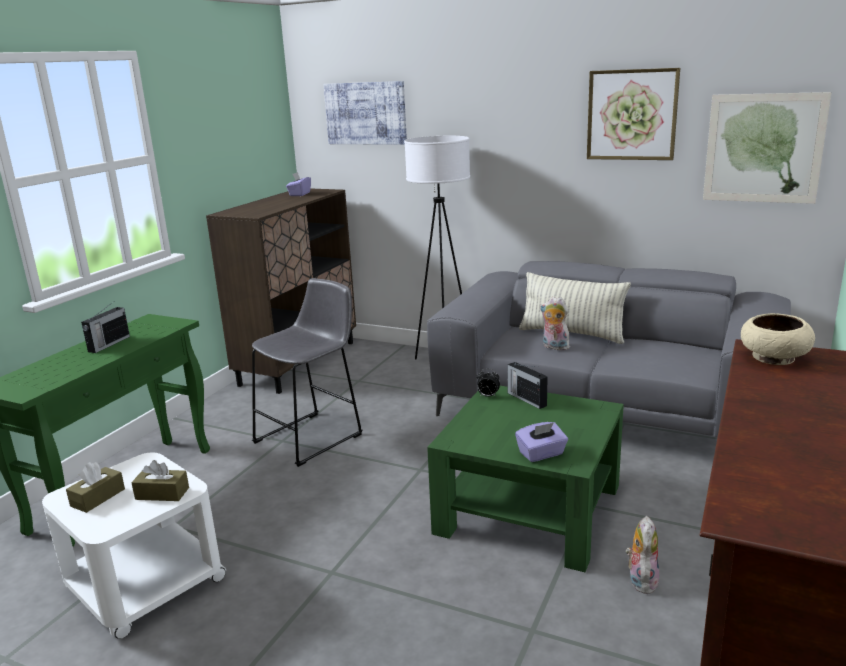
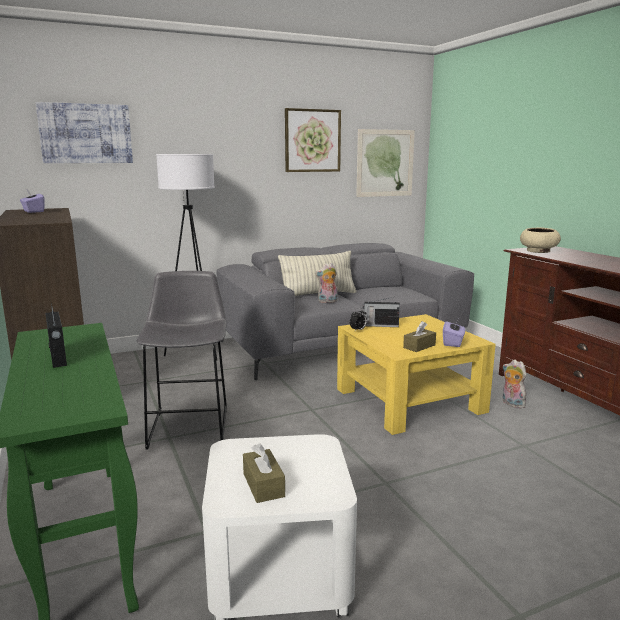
camera: 50 degrees left, 5 degrees down
brown tissue box [131,460,189,501] -> brown tissue box moved to [403,321,436,352]
green coffee table [427,386,624,572] -> yellow coffee table [337,314,496,435]

